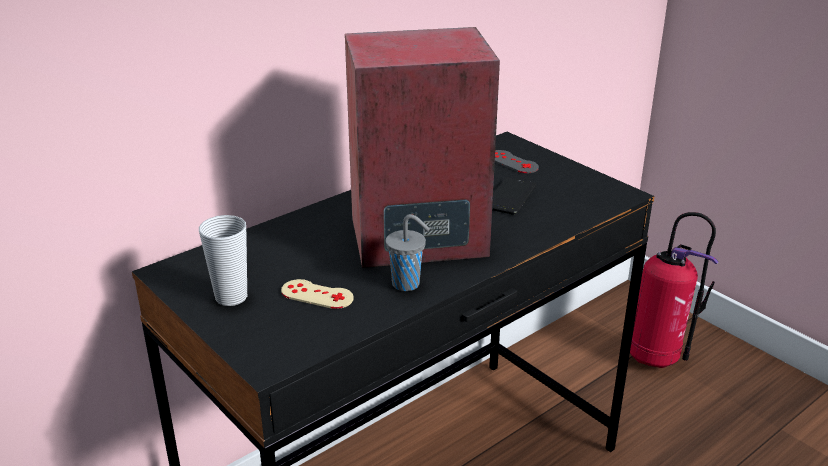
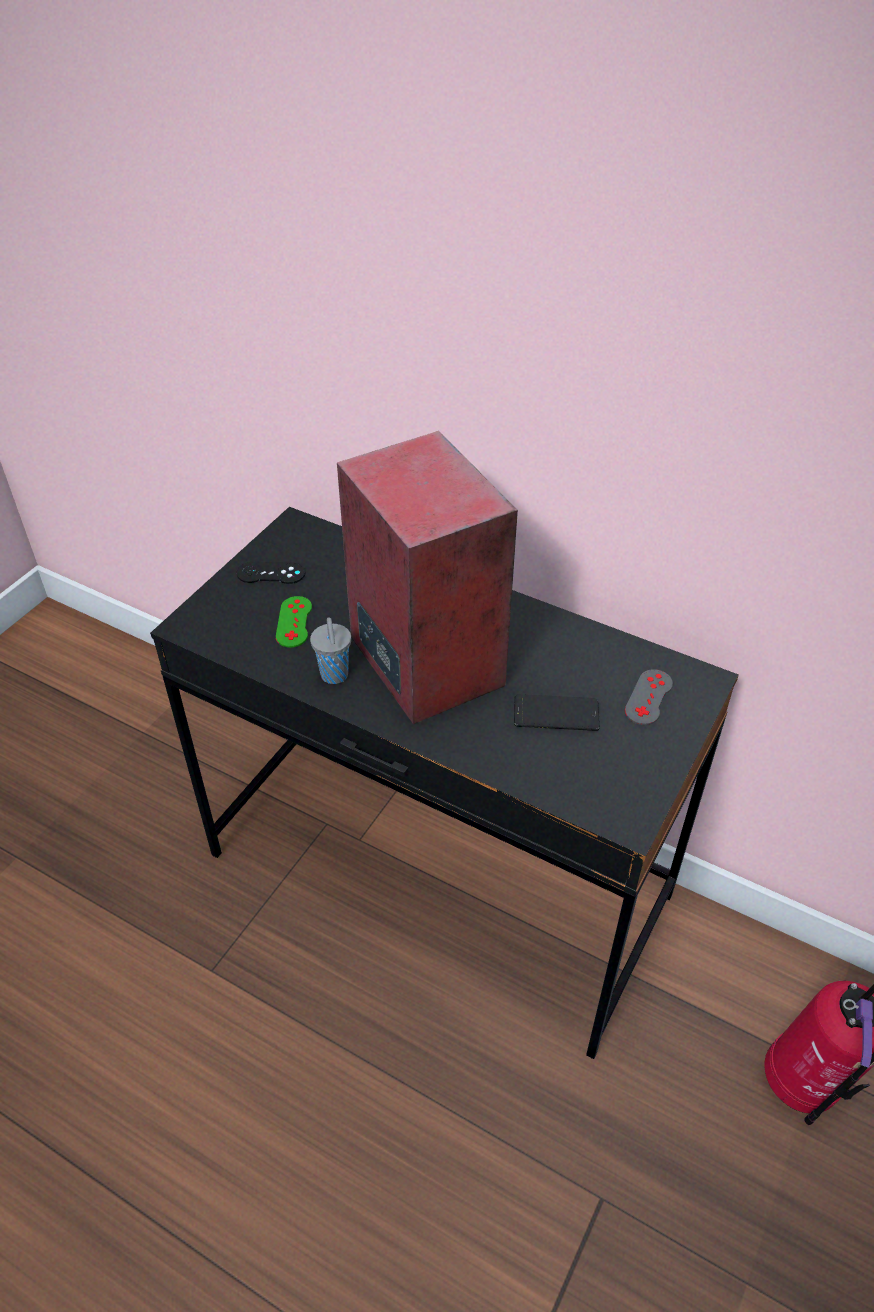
camera: 70 degrees right, 15 degrees up
cup [199,215,247,306] -> black game controller [236,562,305,584]
beige game controller [281,279,354,309] -> green game controller [276,596,312,648]

